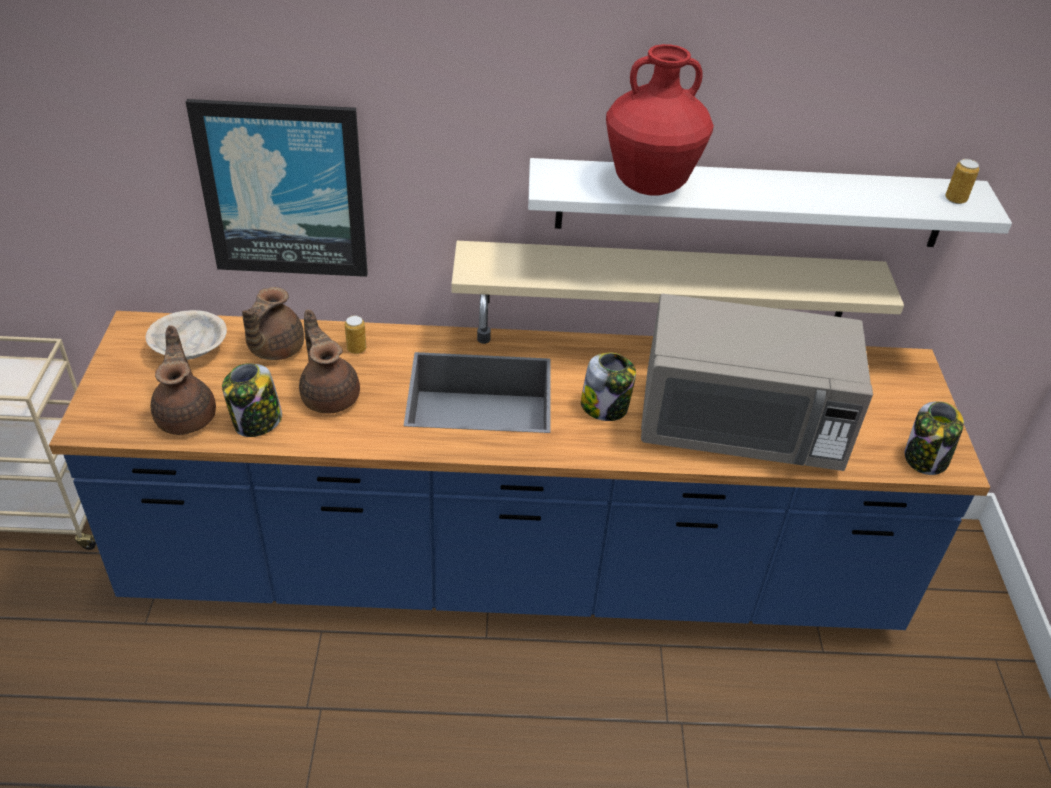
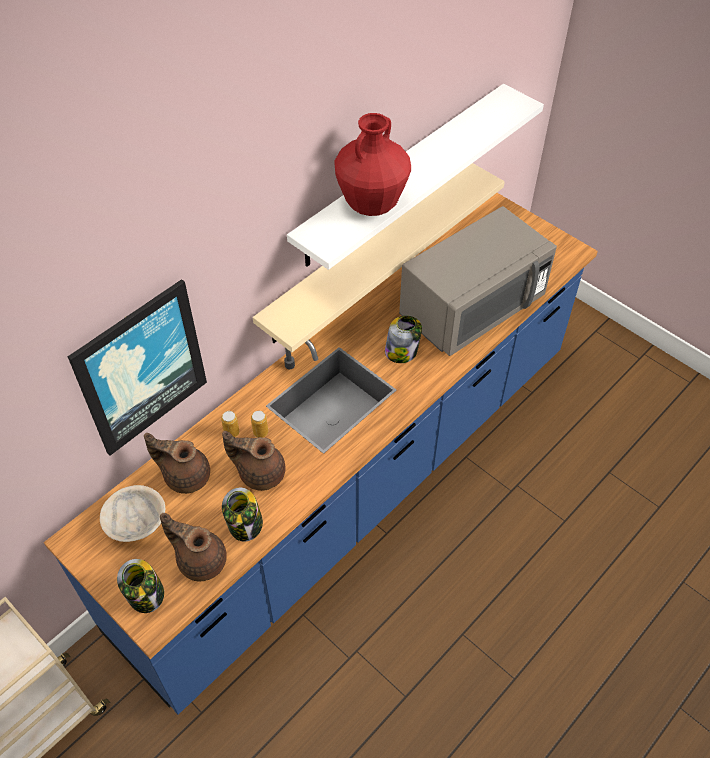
camera: 45 degrees left, 10 degrees up
brown teapot [242,287,304,360] -> brown teapot turned 135 degrees clockwise [144,433,210,494]
jar [905,401,964,475] -> jar moved to [117,559,164,613]
can [945,159,979,204] -> can moved to [251,411,268,438]

